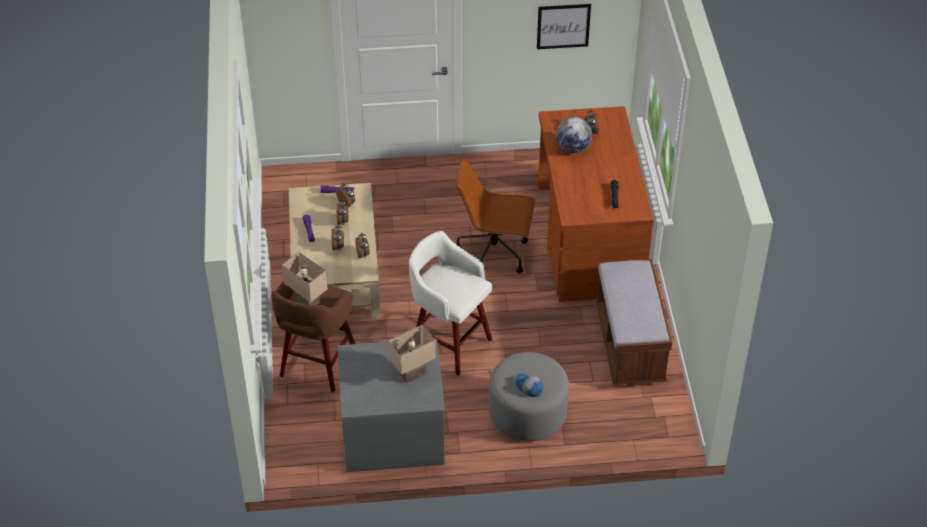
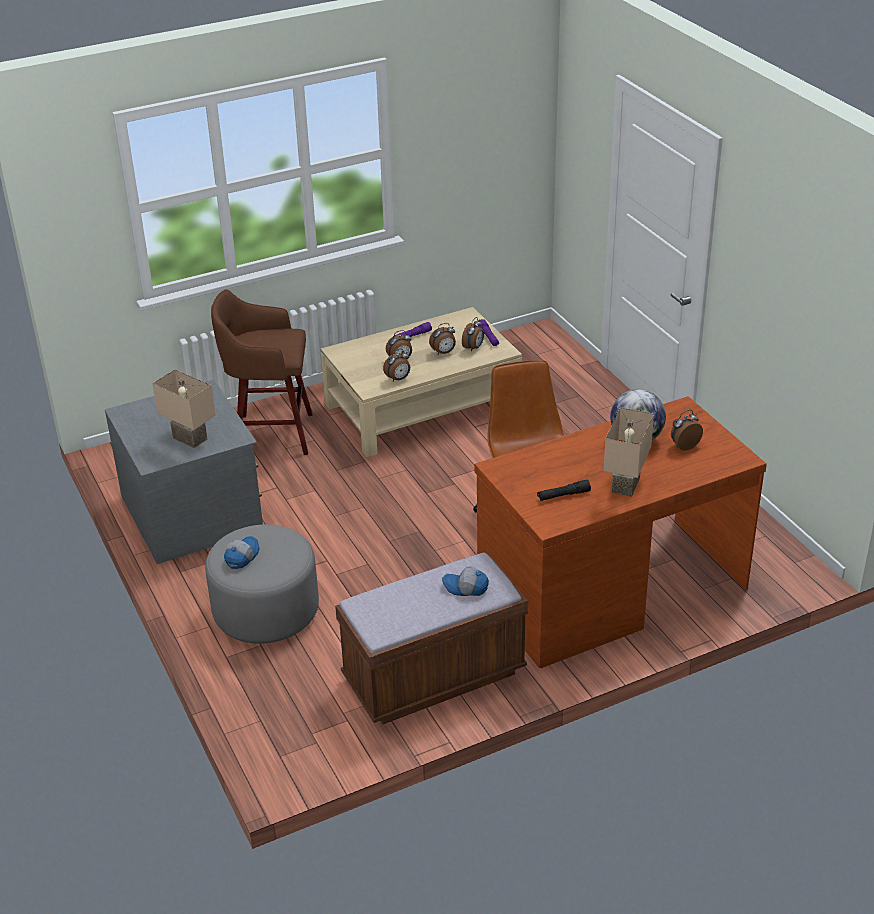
camera: 70 degrees right, 10 degrees down
beige table lamp [282,252,328,305] -> beige table lamp moved to [604,407,654,497]
white stool [409,231,492,376] -> none
picture [537,4,591,49] -> none
none -> cap [442,566,489,596]

